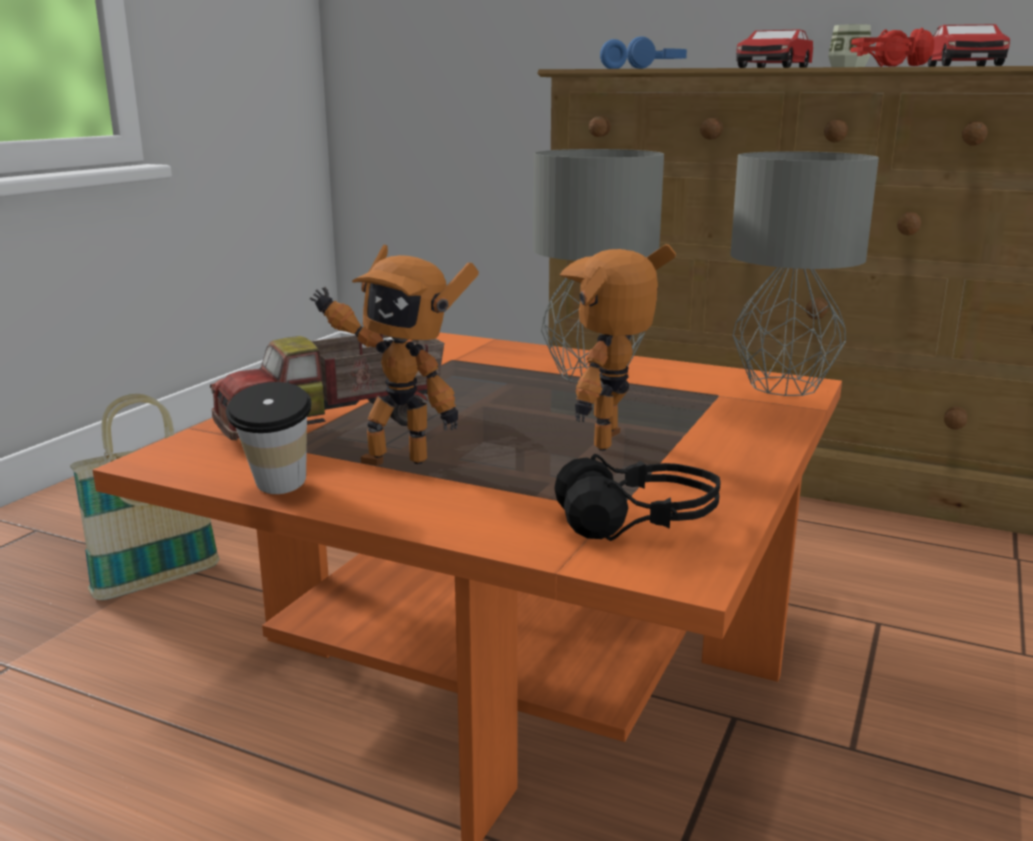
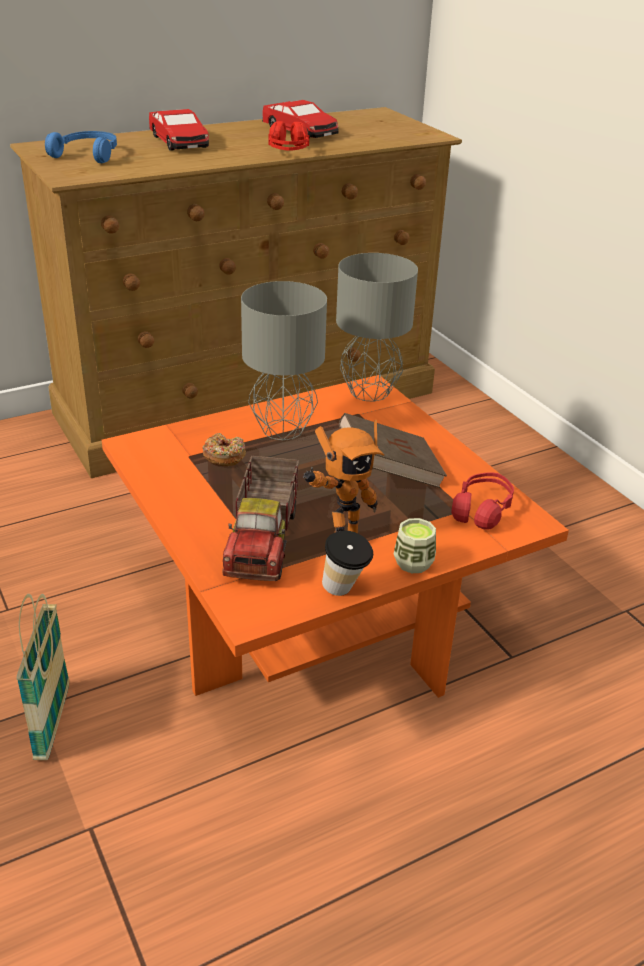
camera: 55 degrees left, 15 degrees up
black headphones [555,454,721,541] -> red headphones [451,472,514,530]
toy robot [560,244,676,451] -> brown book [339,413,447,488]
cup [828,24,871,67] -> cup moved to [393,518,436,573]
none -> donut [203,433,246,466]

